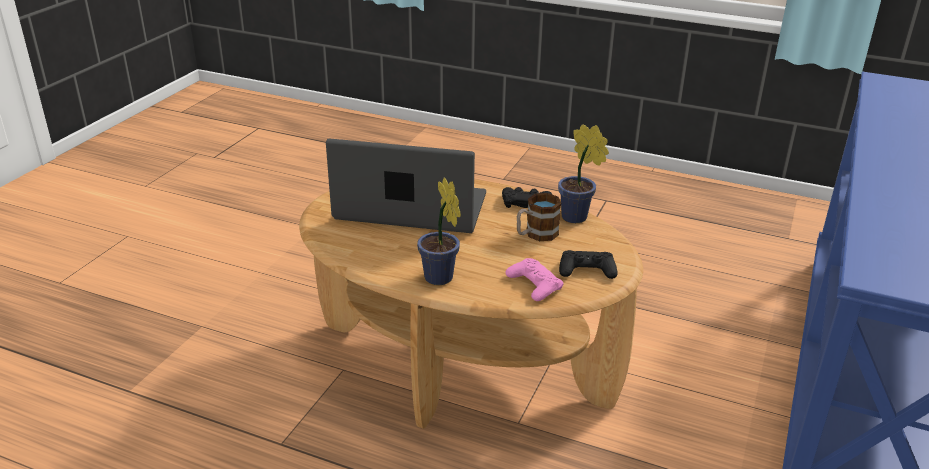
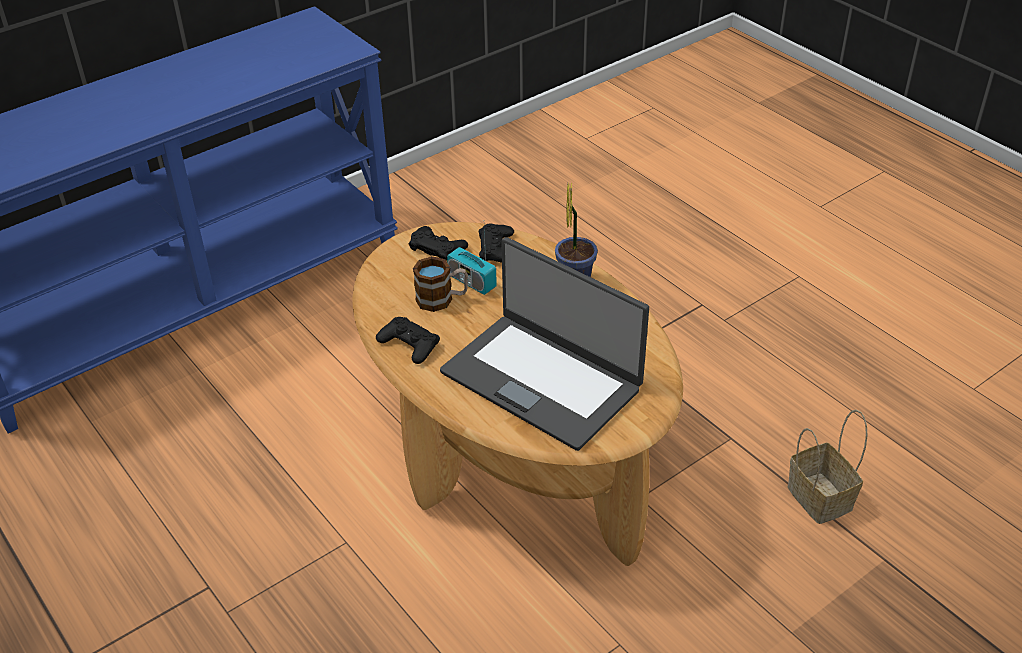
camera: 150 degrees left, 10 degrees up
pink game controller [506,258,563,301] -> black game controller [479,223,514,263]
potted plant [558,124,609,223] -> none
none -> radio [447,230,497,295]
none -> basket [788,409,868,524]

